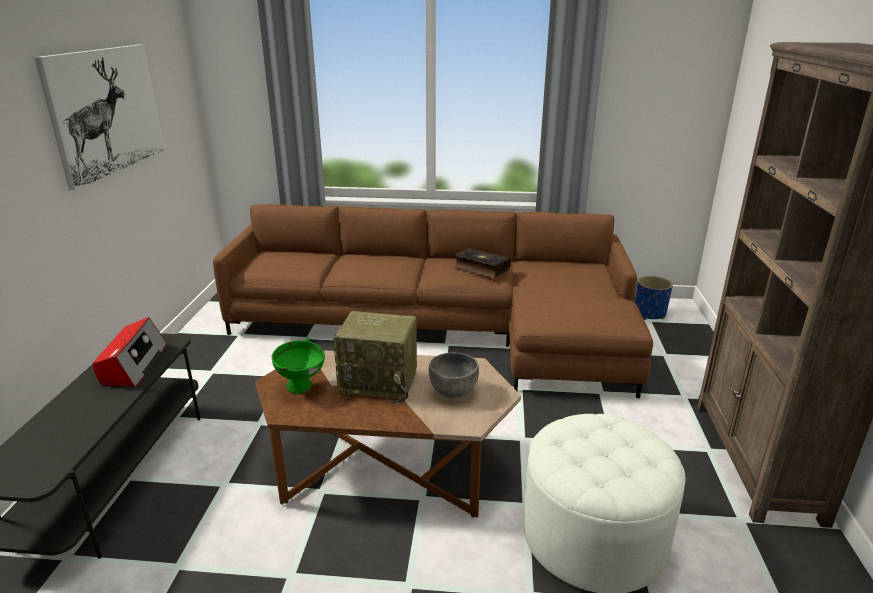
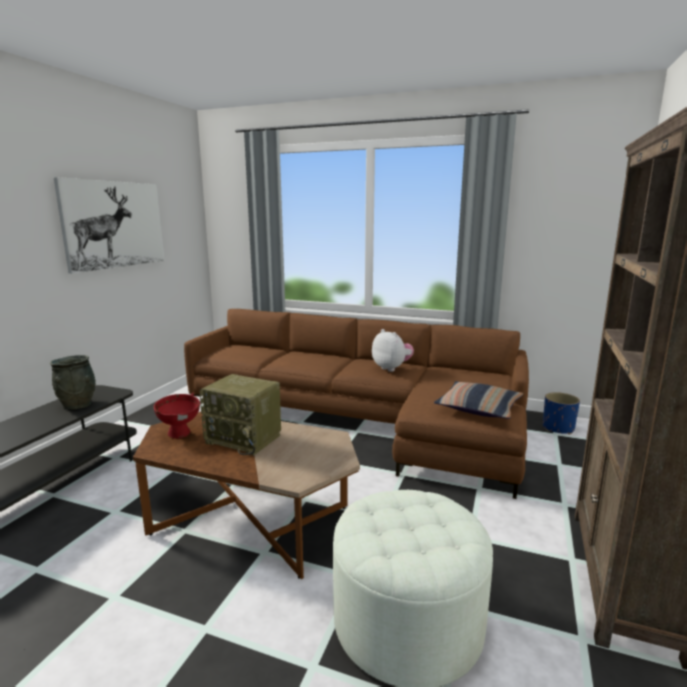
camera: 15 degrees right, 10 degrees down
radio [93,317,167,387] -> grey vase [50,355,96,410]
green bowl [271,338,325,394] -> red bowl [154,393,200,439]
grey bowl [429,353,479,399] -> none
book [454,248,511,278] -> plush toy [372,329,414,372]
none -> pillow [434,381,523,419]

